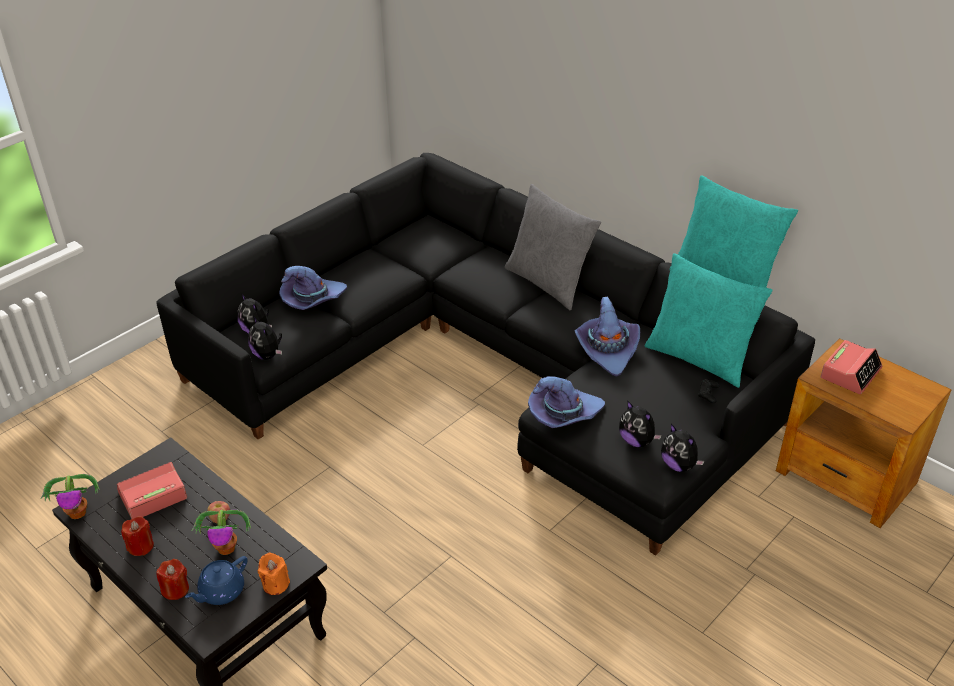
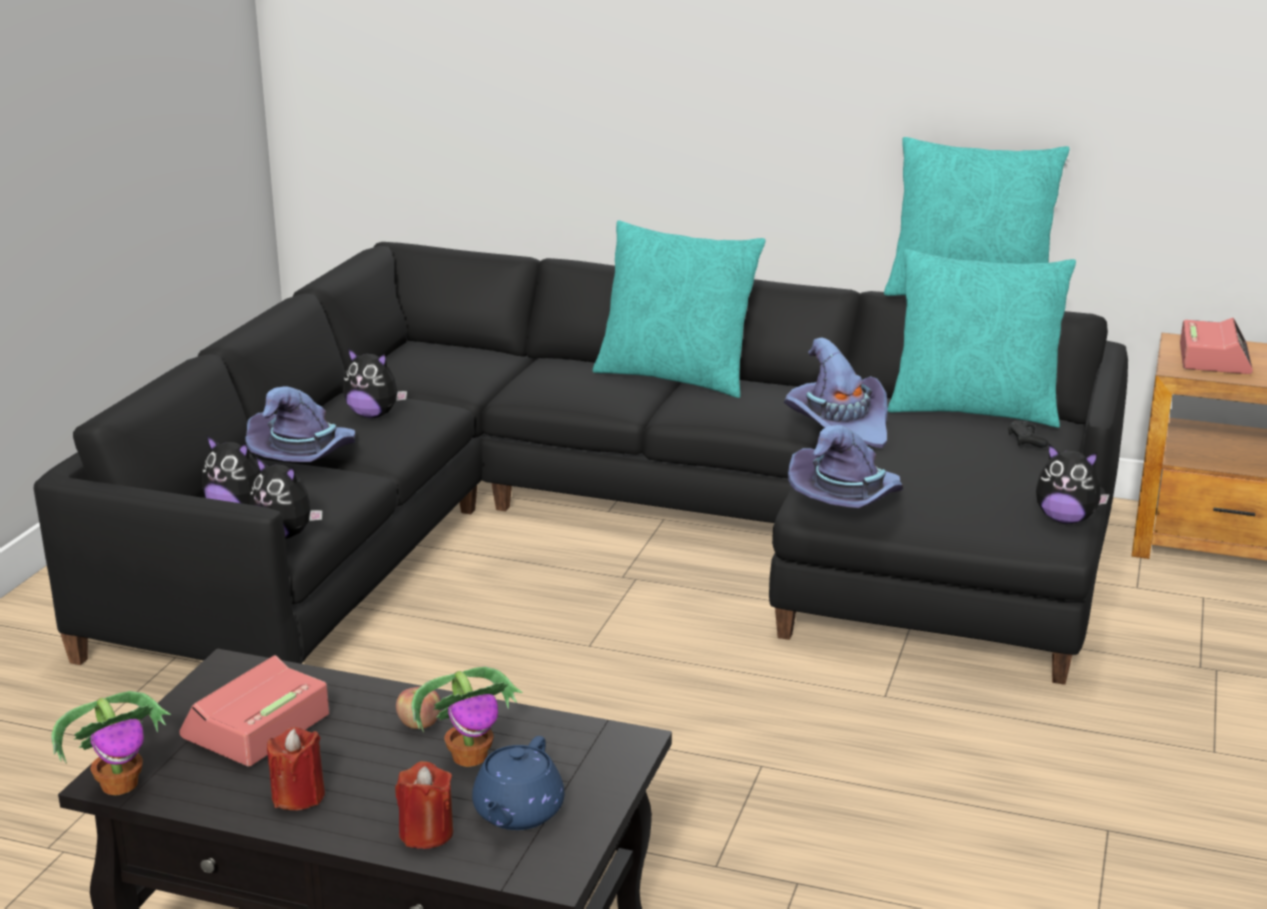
camera: 25 degrees left, 15 degrees down
orange candle [258,552,290,595] -> none
grey pillow [505,184,601,311] -> turquoise pillow [593,221,766,398]
plush toy [619,400,662,447] -> plush toy moved to [343,348,407,418]

